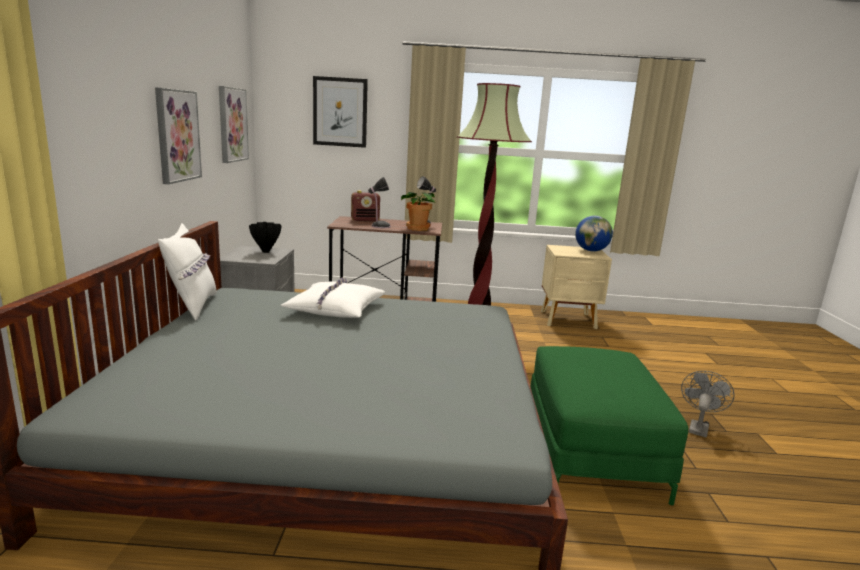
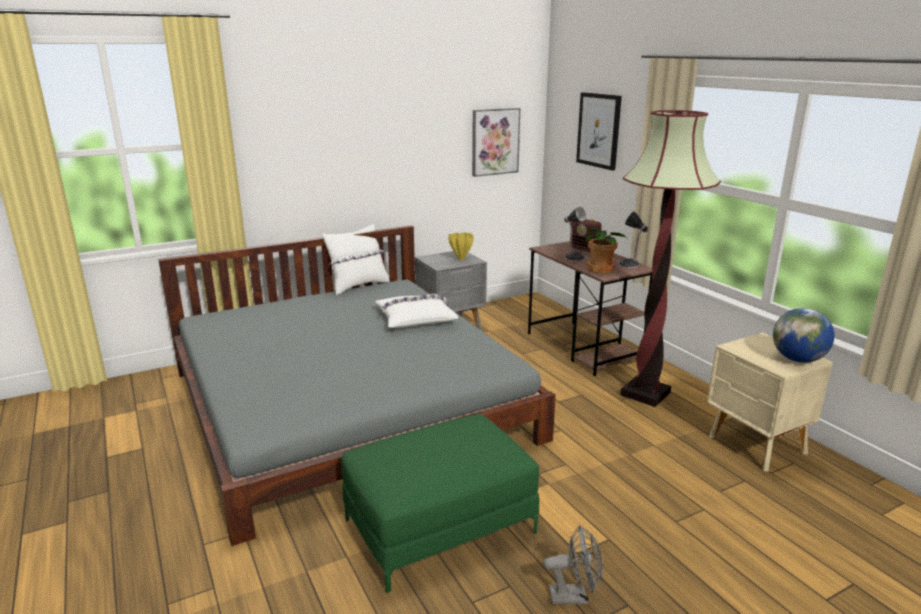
camera: 60 degrees right, 5 degrees up
picture [155,88,202,184] -> none
black vase [249,222,282,253] -> yellow vase [448,232,474,260]

